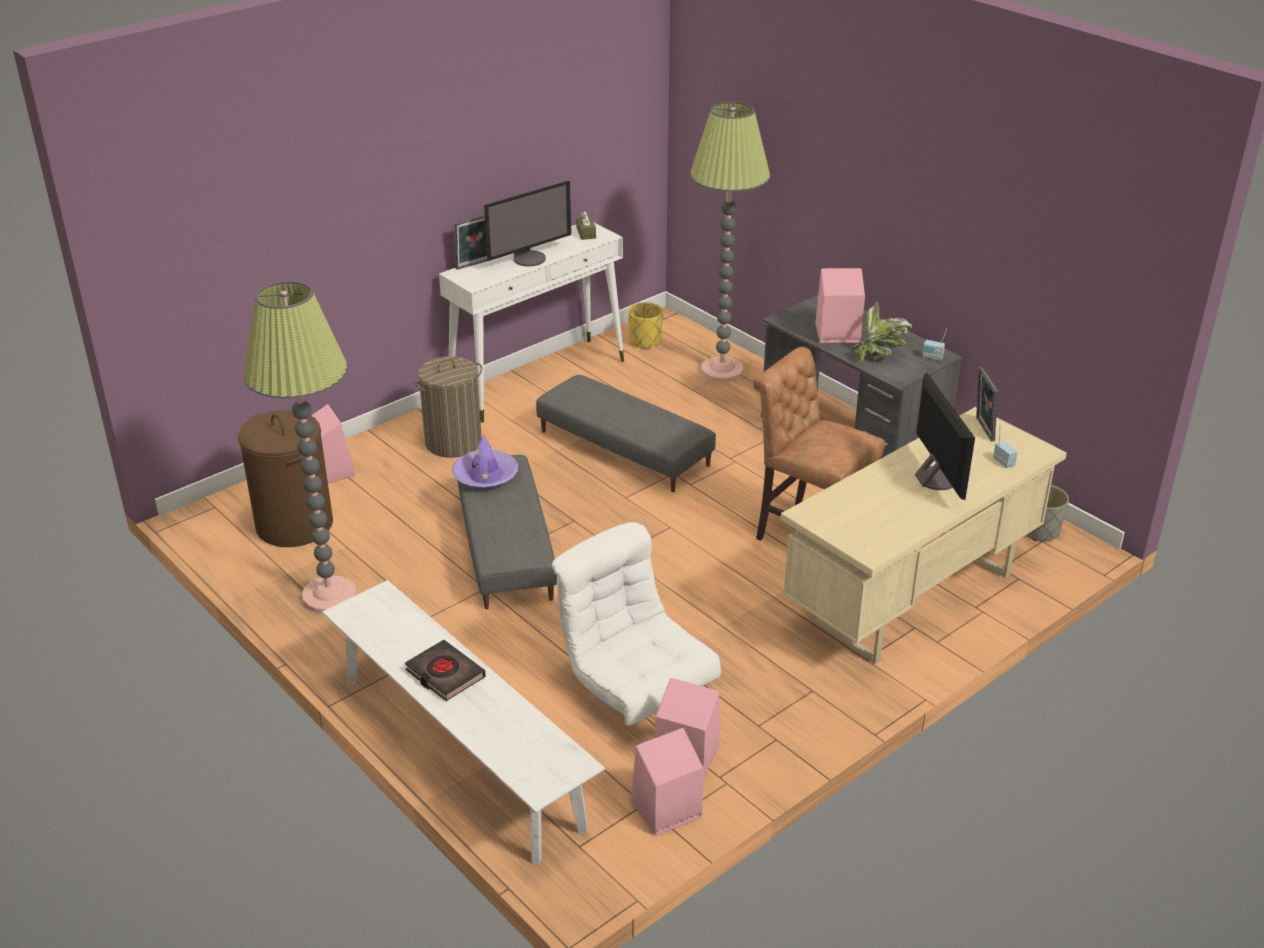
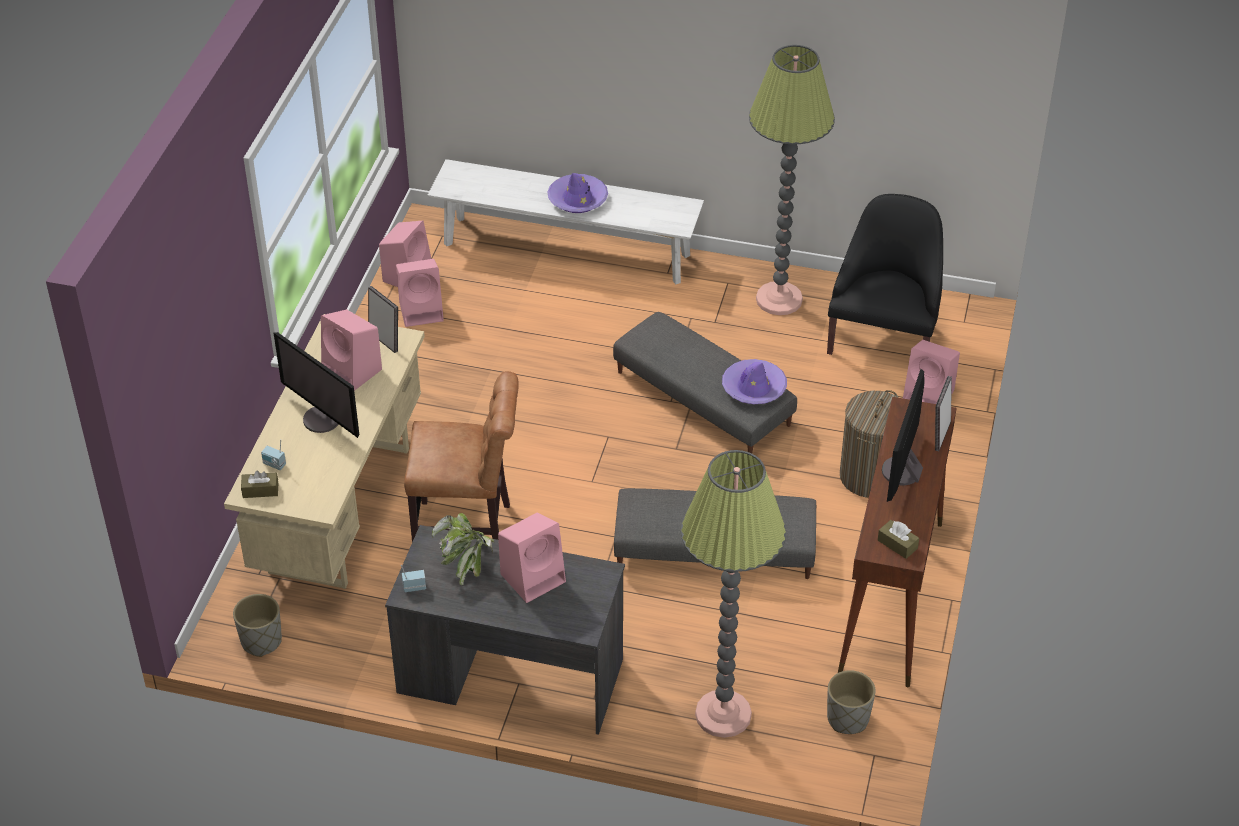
camera: 145 degrees right, 10 degrees up
brown laundry basket [238,410,333,547] -> black armchair [827,194,943,355]
black book [405,640,486,701] -> purple hat [548,173,608,213]
white console table [439,223,624,423] -> brown console table [838,397,956,687]
white armchair [552,522,721,726] -> none
yellow planter [628,302,663,350] -> grey planter [827,670,875,734]
picture frame [976,367,998,442] -> picture frame moved to [368,286,398,353]
none -> brown tissue box [241,471,278,498]
none -> pink speaker [321,310,382,391]

